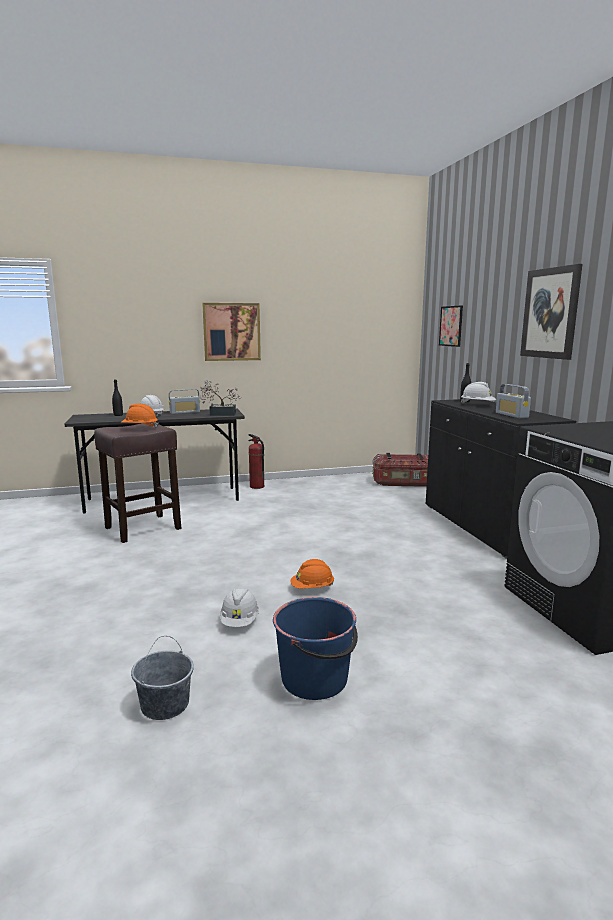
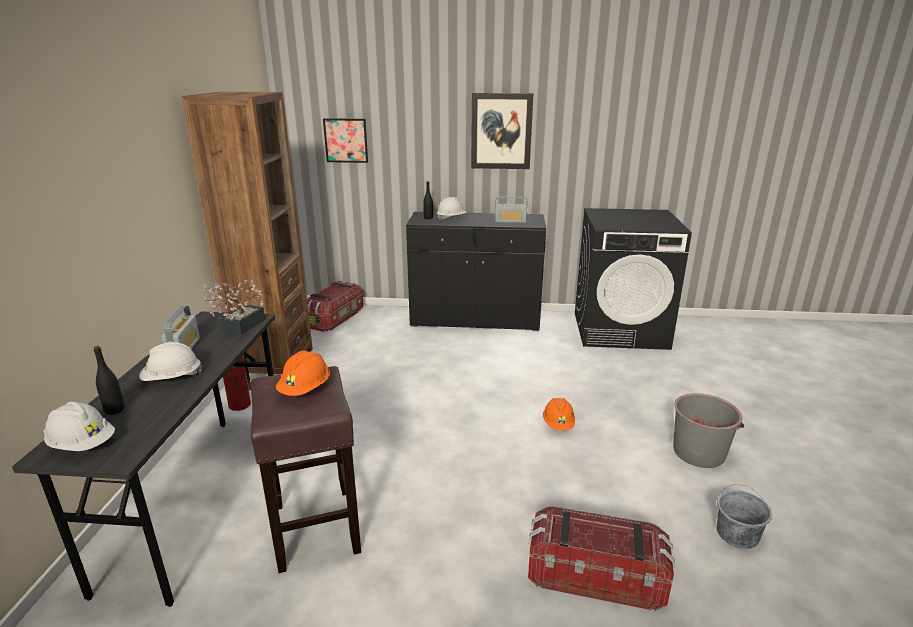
camera: 70 degrees left, 10 degrees up
picture [202,303,261,361] -> none
white hard hat [220,588,259,627] -> white hard hat moved to [44,402,115,451]
blue bucket [273,597,358,700] -> grey bucket [673,393,744,468]
none -> brown bookcase [182,92,313,374]
none -> storage box [528,507,675,611]

